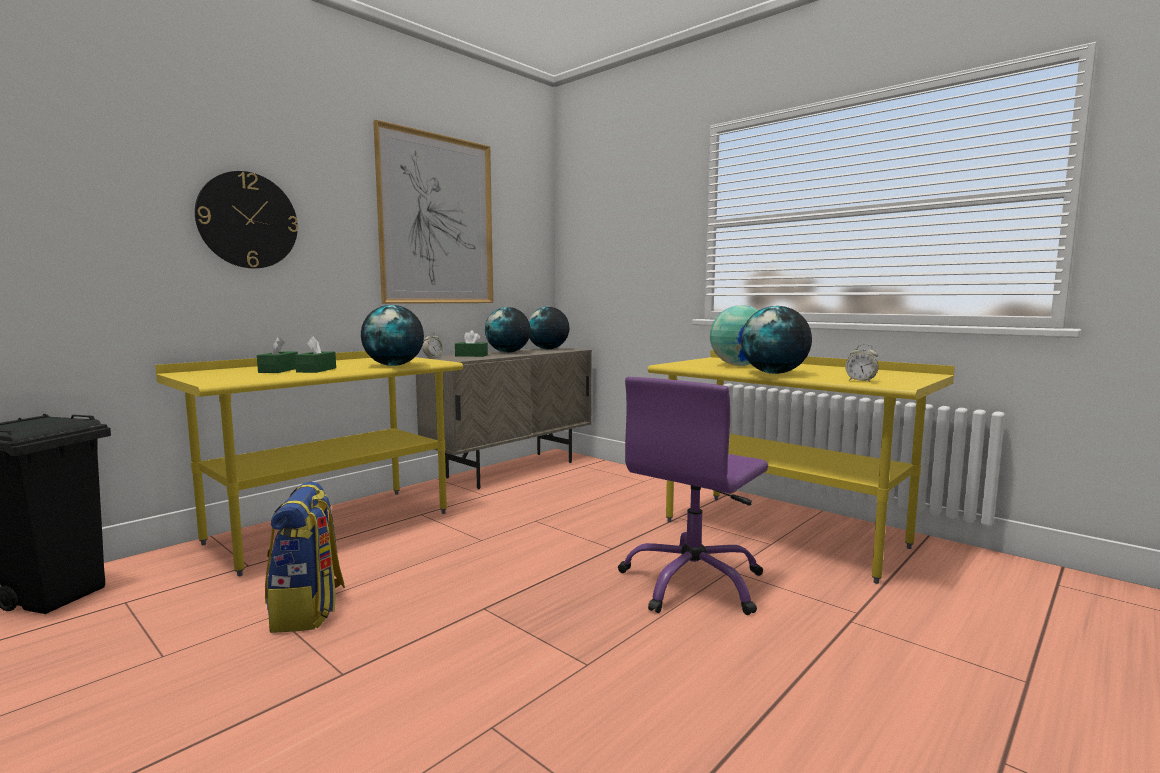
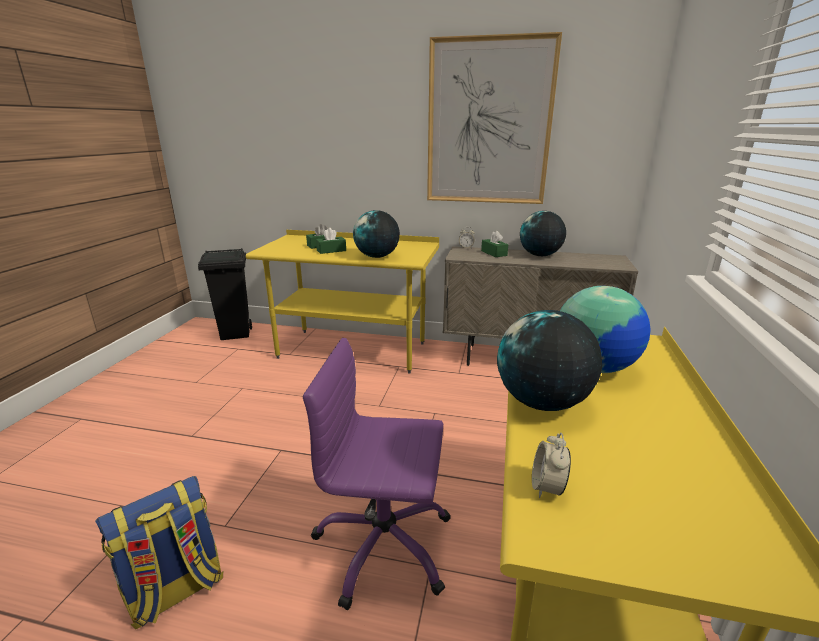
camera: 60 degrees right, 15 degrees up
wall clock [195,171,298,268] -> none
backpack [265,482,345,633] -> backpack moved to [95,476,223,629]
globe [528,307,569,349] -> none

